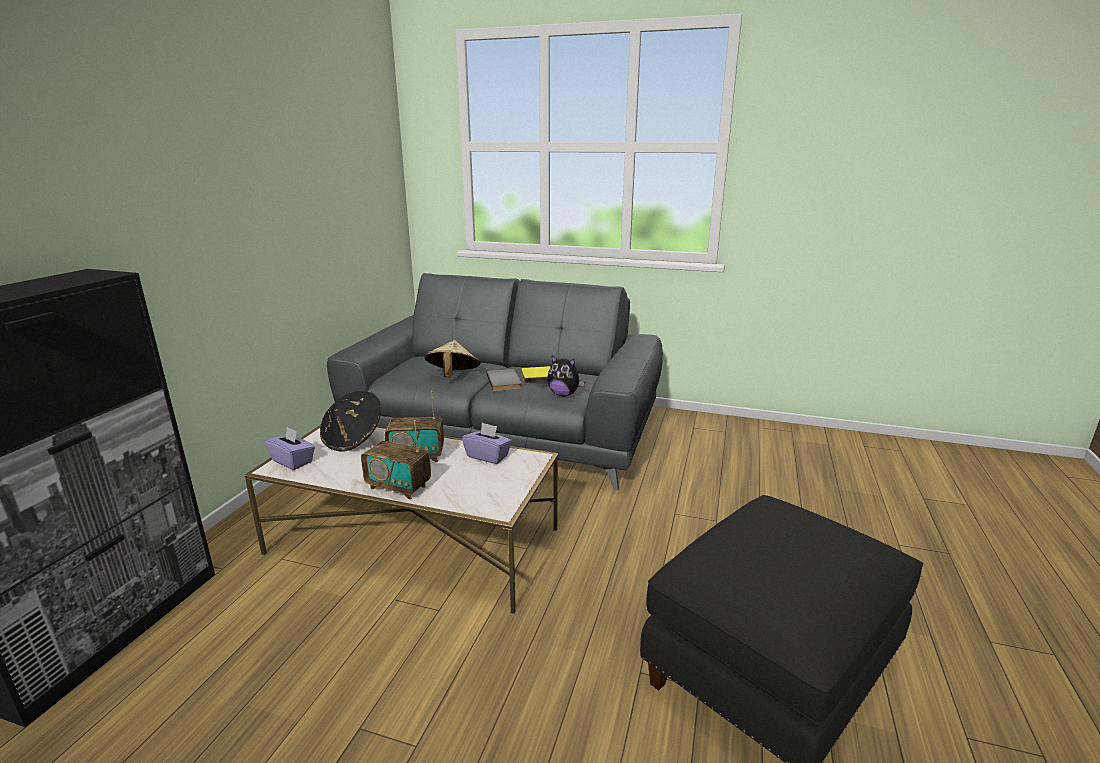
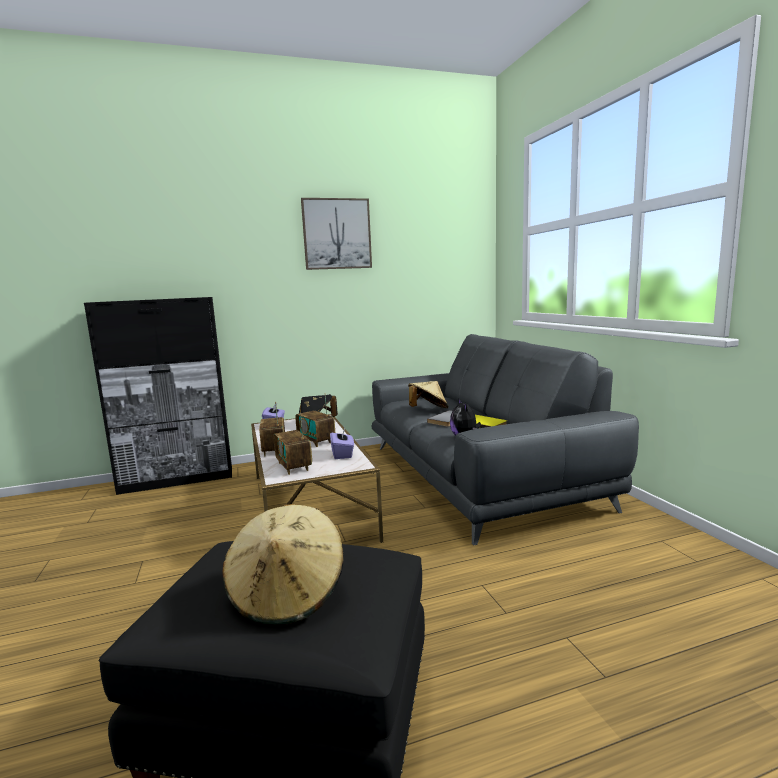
camera: 55 degrees right, 10 degrees down
none -> beige hat [222,504,344,625]
none -> radio [274,413,312,475]
none -> picture [301,198,372,270]

